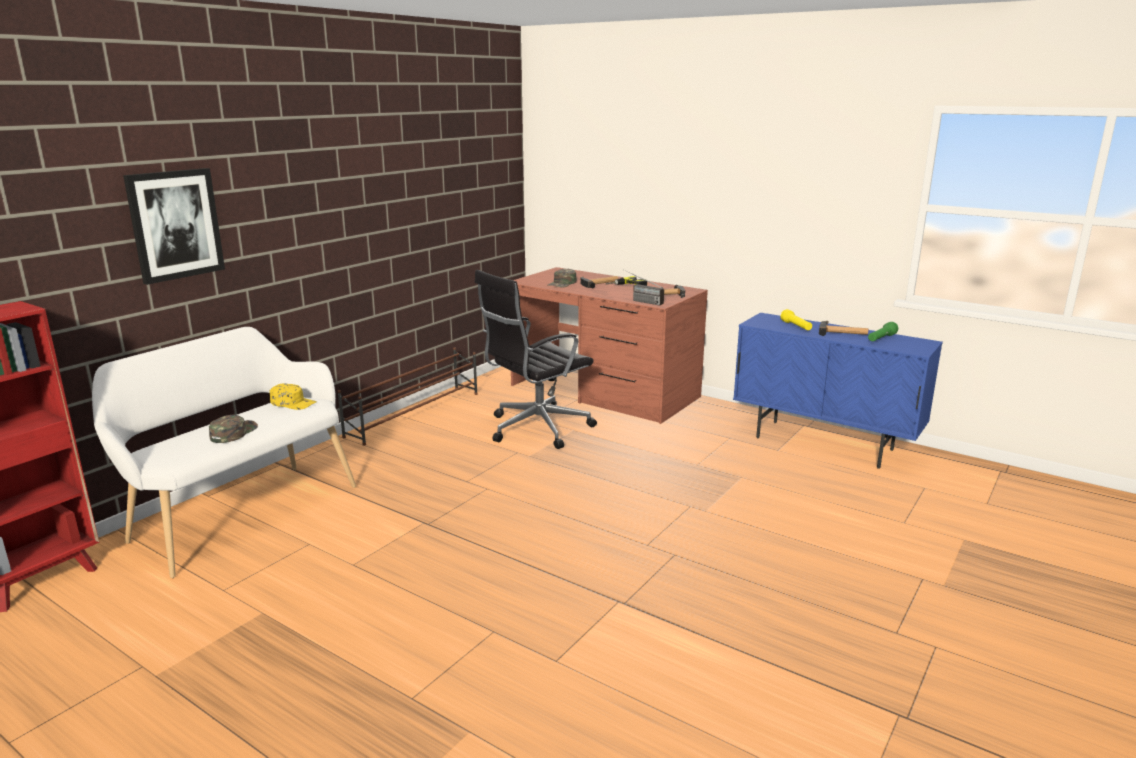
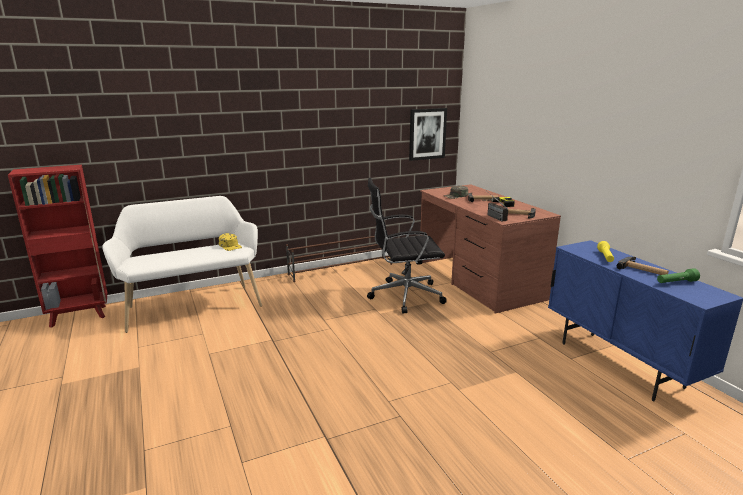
camera: 30 degrees right, 0 degrees up
picture [123,168,225,285] -> picture moved to [409,108,447,161]
green cap [209,415,258,443] -> none

